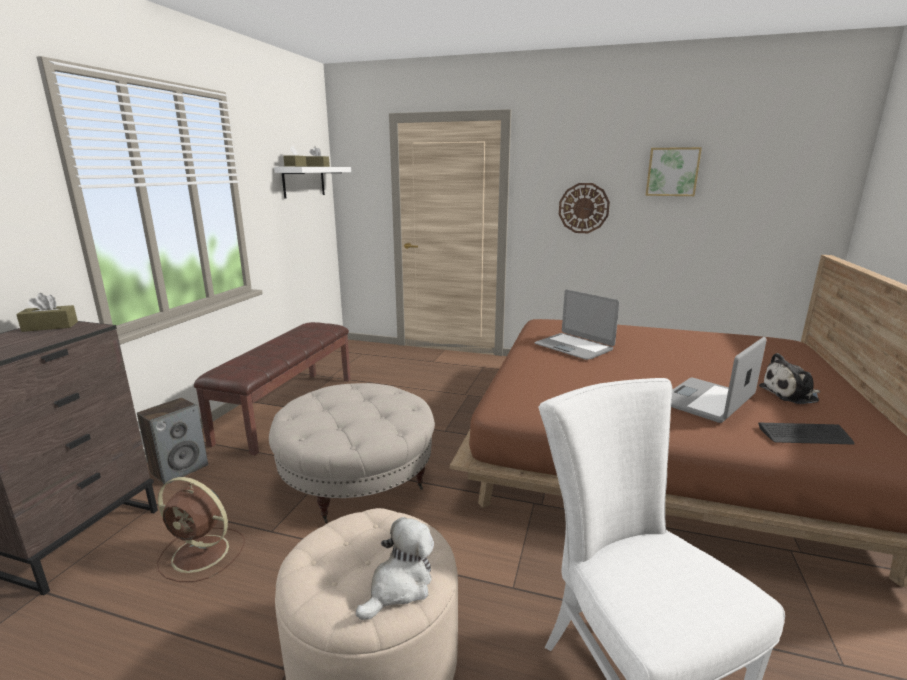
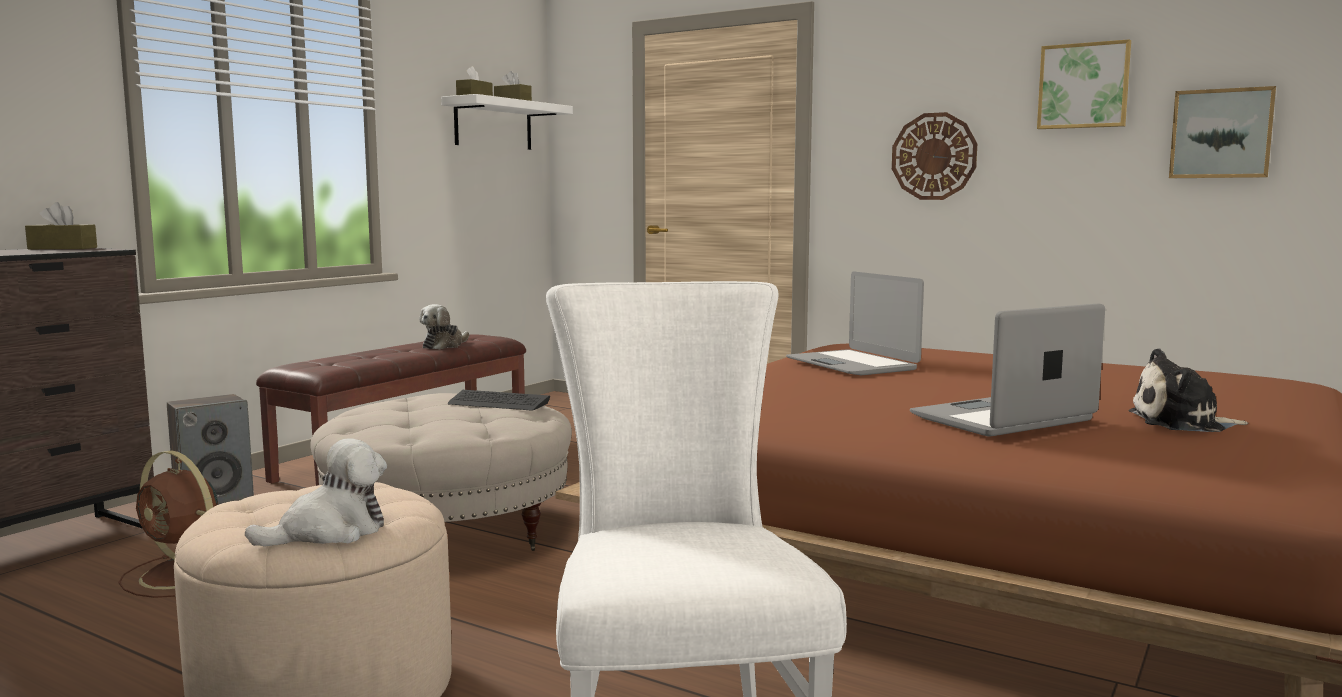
camera: 15 degrees right, 10 degrees down
keyboard [758,423,855,445] -> keyboard moved to [448,390,550,410]
none -> plush toy [419,304,469,350]
none -> picture [1169,86,1276,178]

